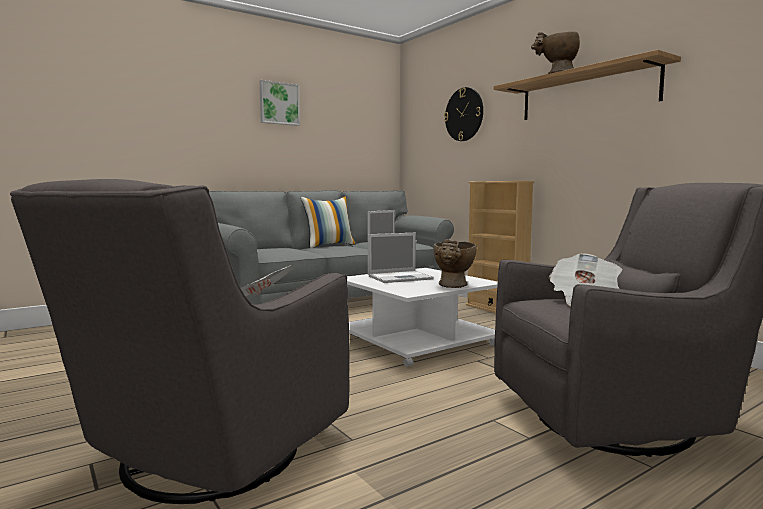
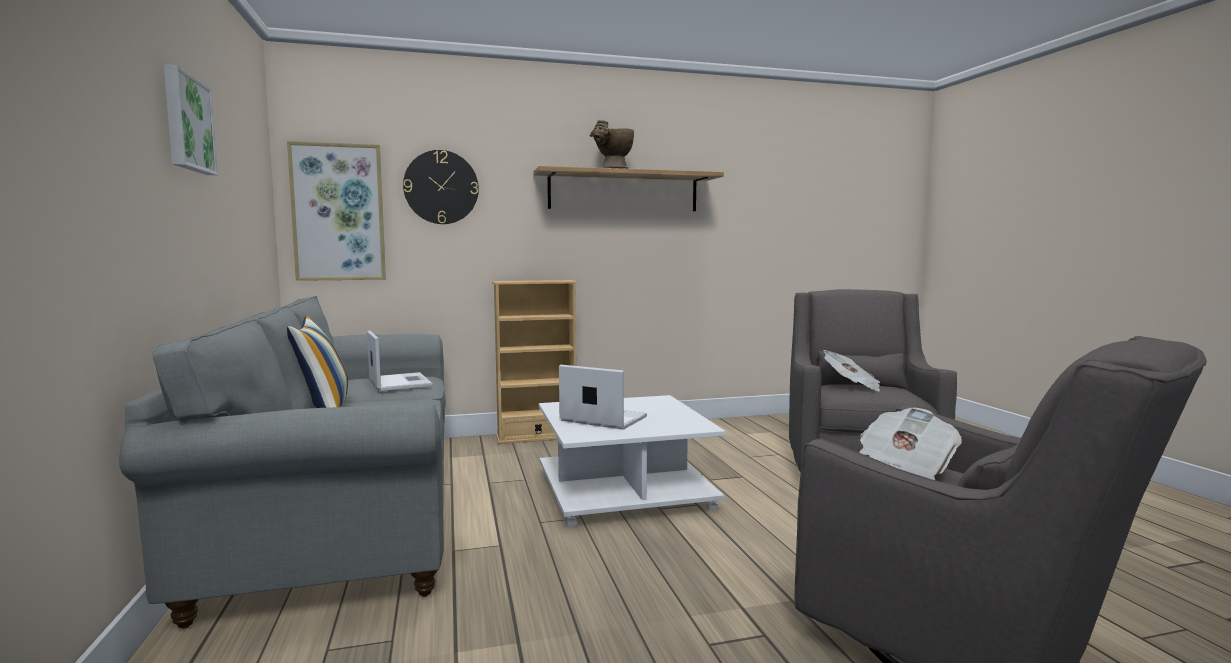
camera: 70 degrees left, 0 degrees up
laptop [368,233,434,283] -> laptop turned 60 degrees counterclockwise [559,365,647,430]
beige vase [433,239,477,288] -> none
none -> picture [287,141,386,281]

